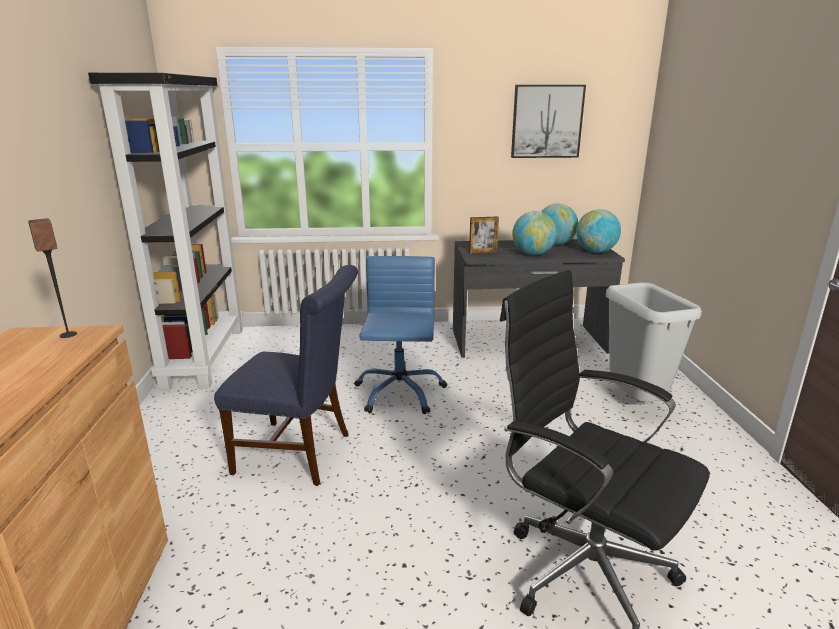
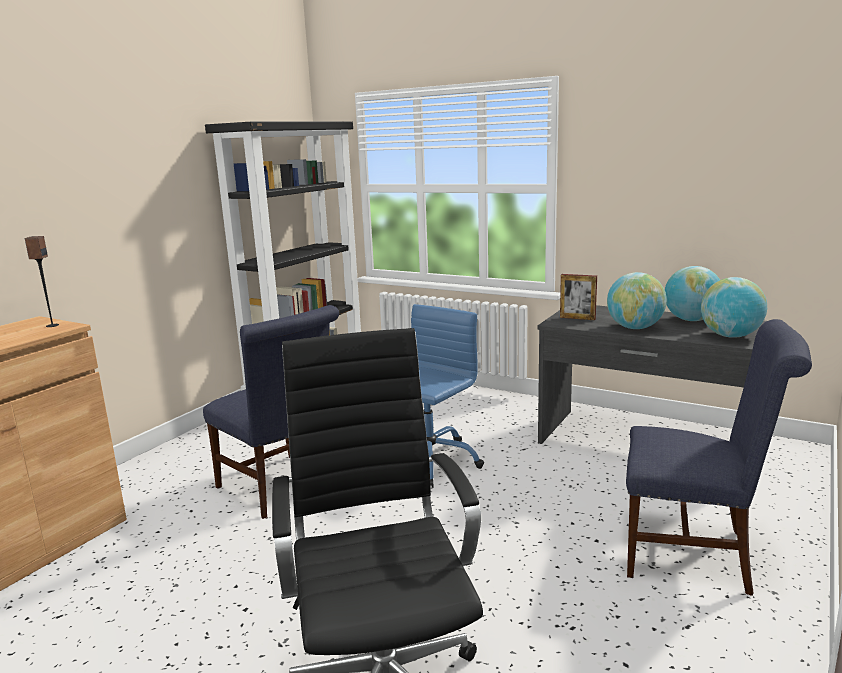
camera: 35 degrees right, 5 degrees down
picture [511,85,586,158] -> none
grey trash can [606,282,702,402] -> blue chair [626,319,812,596]

